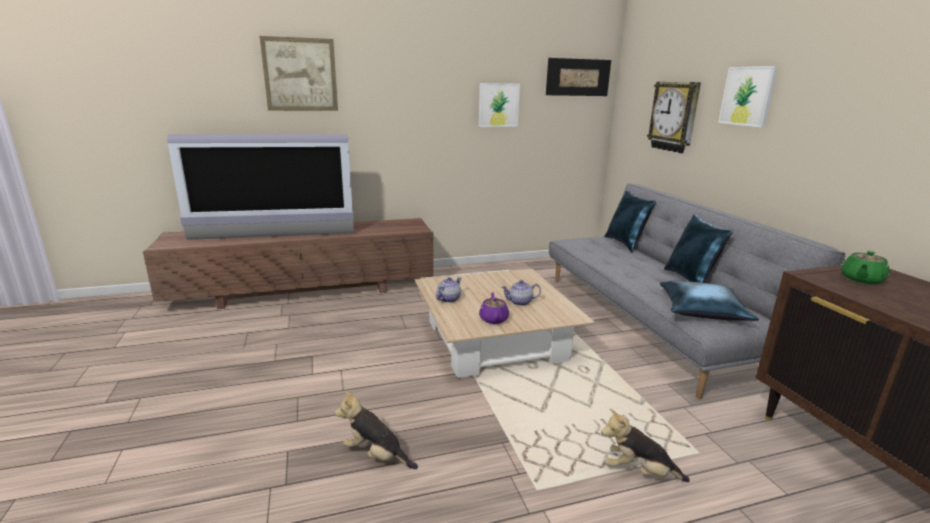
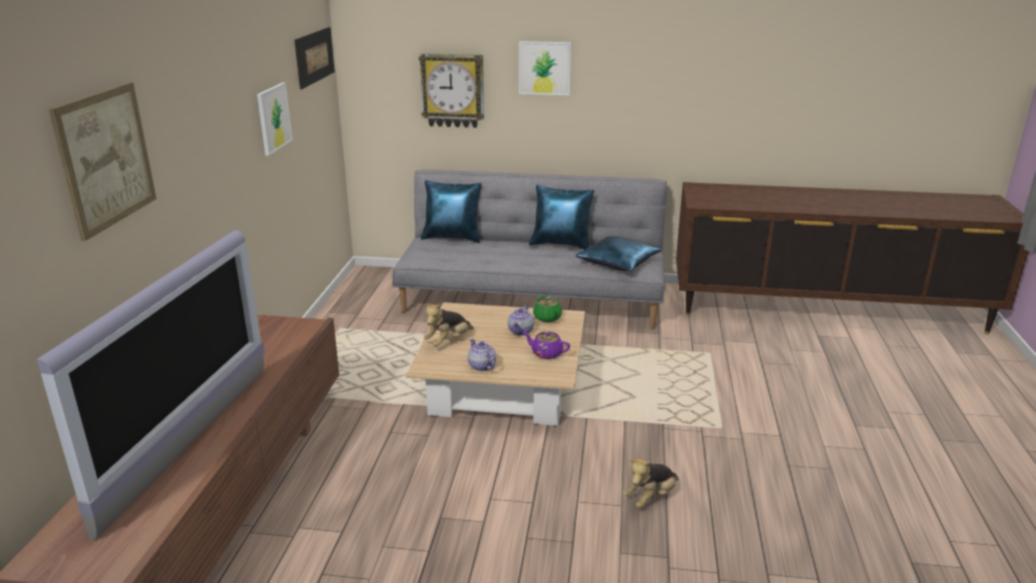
camera: 65 degrees left, 5 degrees up
plush toy [601,409,690,482] -> plush toy moved to [424,304,473,347]
green teapot [841,251,890,284] -> green teapot moved to [533,296,562,322]

